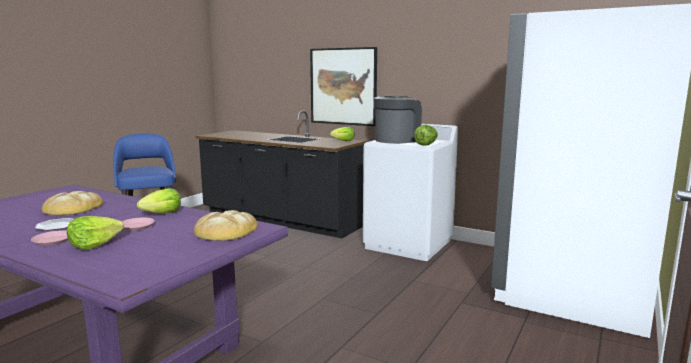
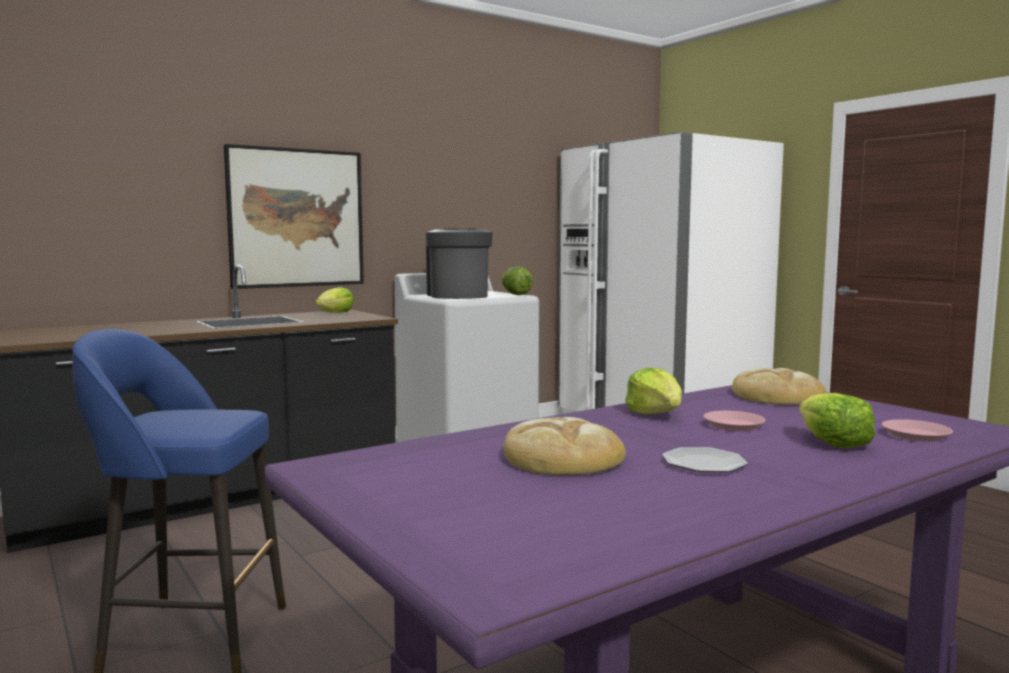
camera: 65 degrees left, 5 degrees down
pink plate [31,230,68,246] -> pink plate moved to [882,419,953,442]

